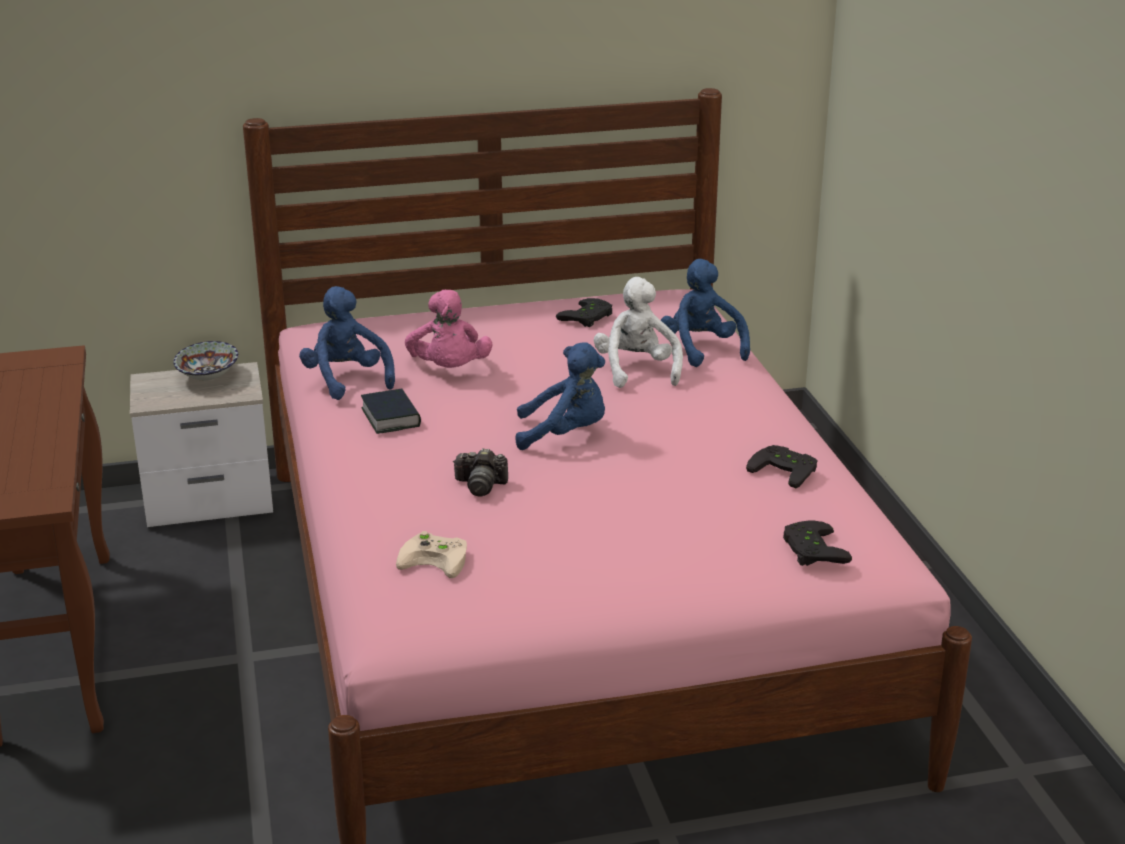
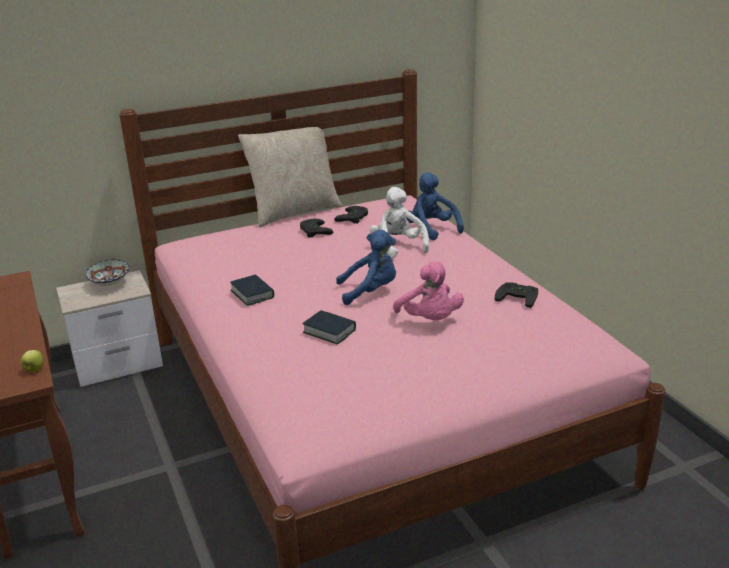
camera: 10 degrees left, 0 degrees up
blue plush toy [299,286,395,400] -> none
beige game controller [396,531,467,578] -> none
pink plush toy [405,290,492,368] -> pink plush toy moved to [393,261,464,320]
camera [454,448,508,496] -> book [302,310,356,344]
black game controller [783,521,852,566] -> black game controller moved to [300,219,333,238]
none -> apple [21,350,44,372]
none -> beige pillow [238,127,342,227]

